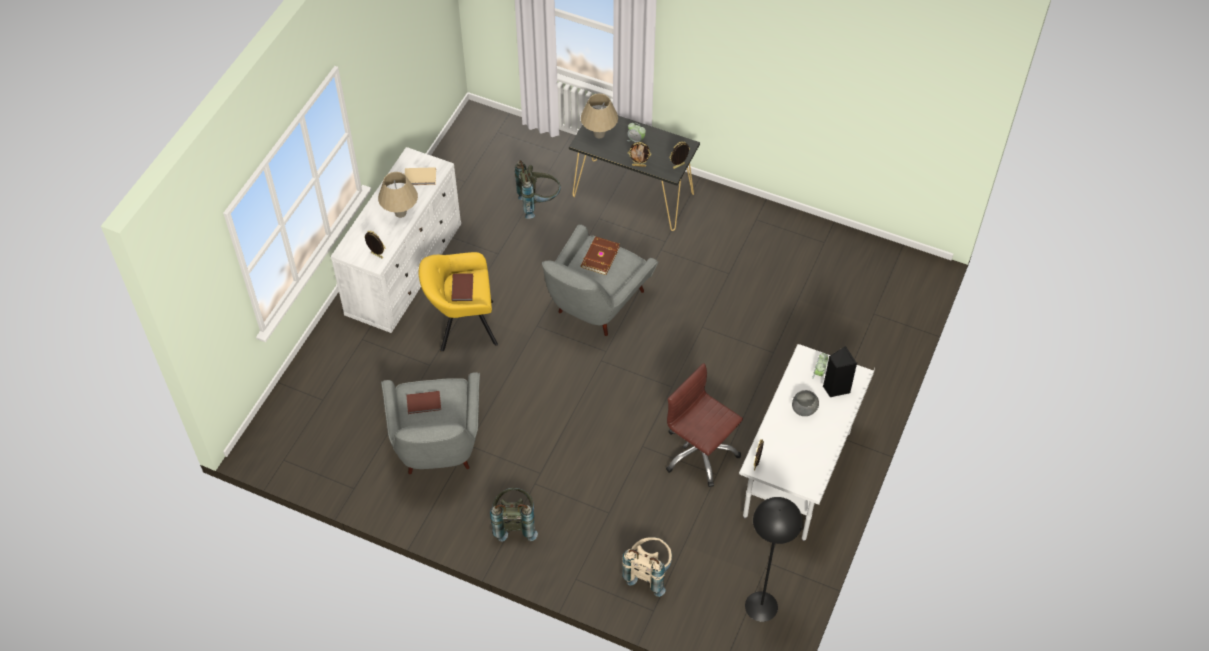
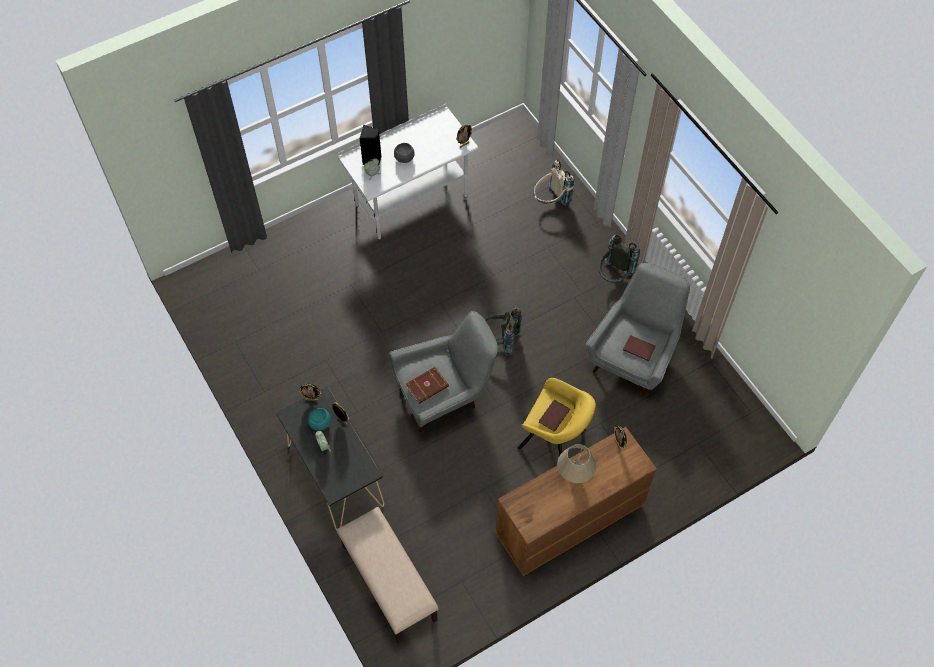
camera: 145 degrees left, 5 degrees up
white dresser [331,147,461,333] -> brown dresser [496,427,657,576]
beige book [405,167,436,185] -> none
grey backpack [515,160,561,219] -> grey backpack moved to [485,308,522,356]
beige table lamp [581,93,618,139] -> none
brown office chair [666,363,743,487] -> none
black floor lamp [745,497,802,622] -> none
none -> turquoise bowl [308,408,331,431]
none -> beige bench [337,507,439,643]

